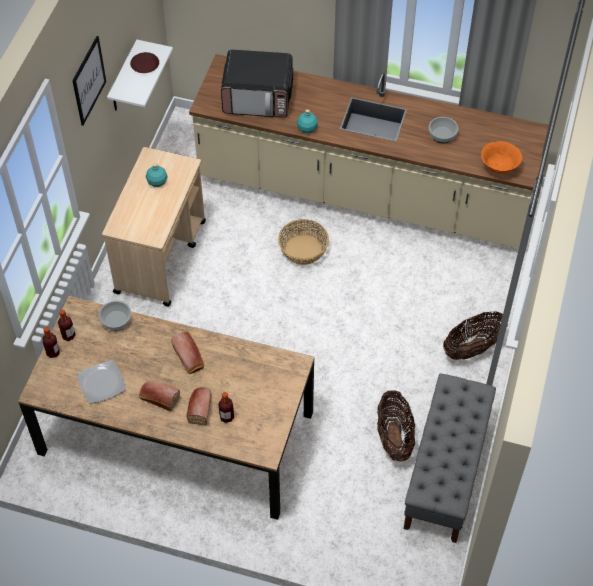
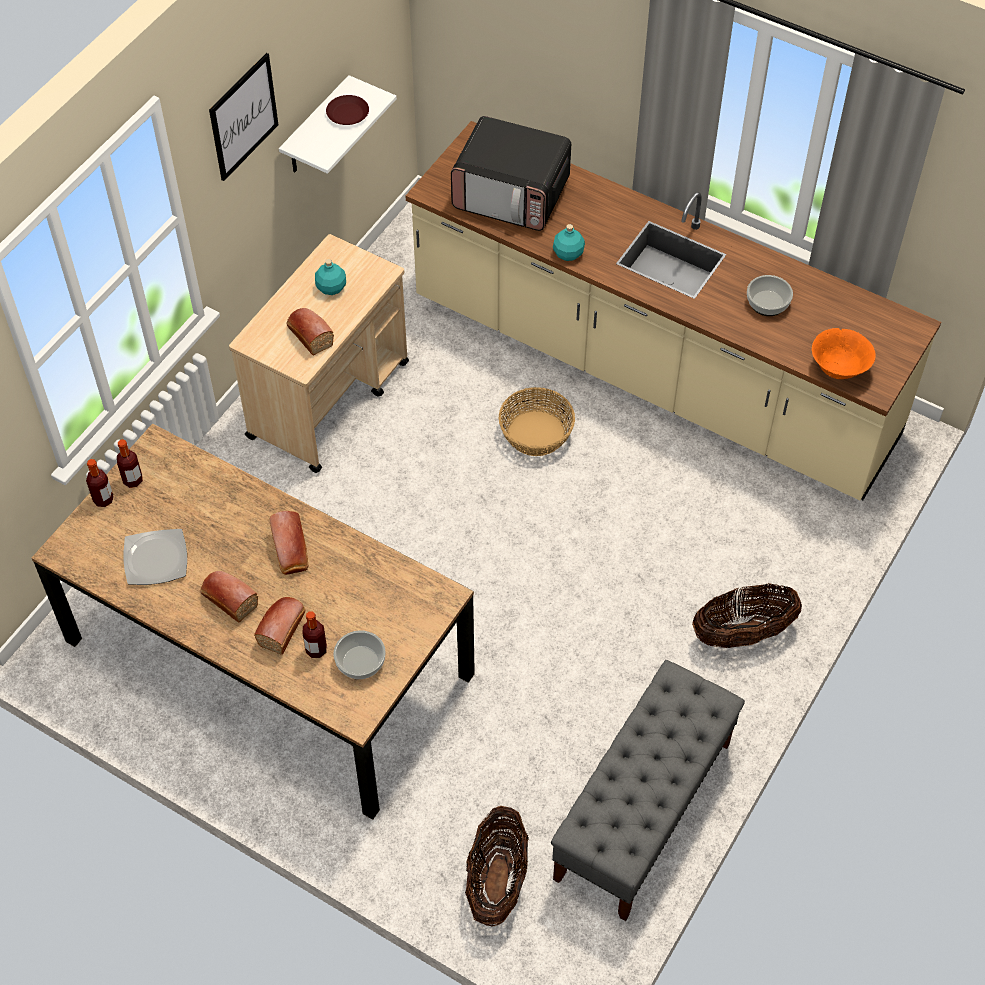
camera: 15 degrees right, 0 degrees up
bowl [99,301,131,331] -> bowl moved to [333,630,386,679]
basket [377,390,415,461] -> basket moved to [465,806,529,926]
none -> bread [287,308,334,356]

